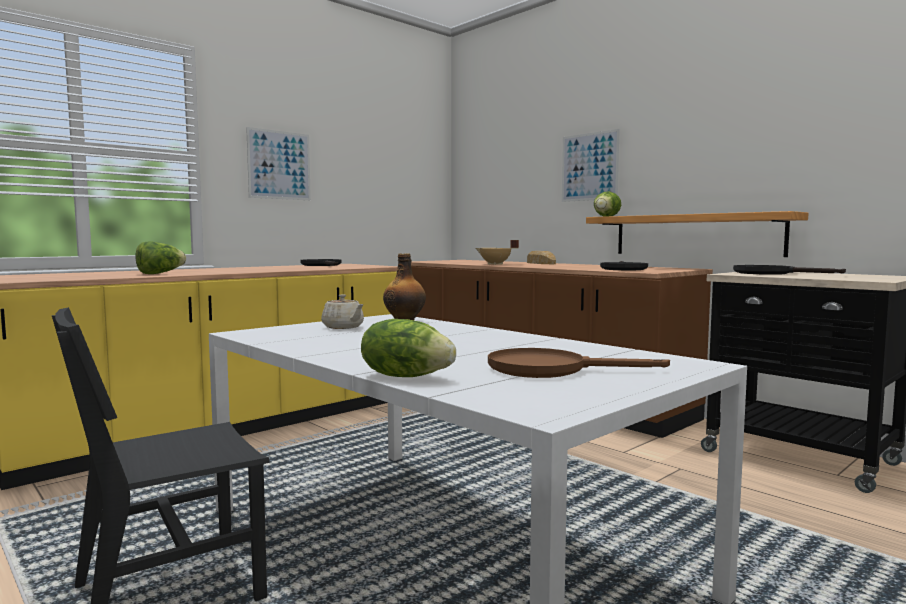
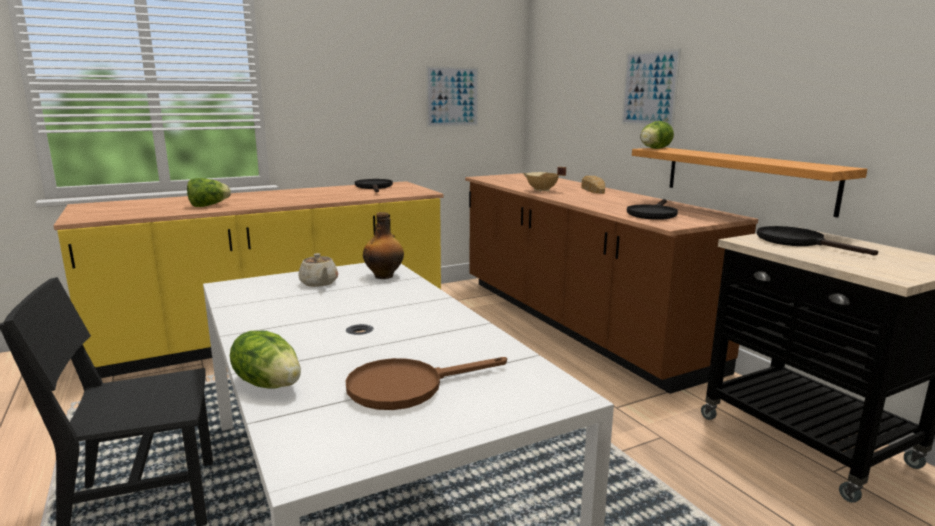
camera: 15 degrees right, 10 degrees up
picture [246,127,311,200] -> picture moved to [426,66,479,127]
brown frying pan [488,348,670,378] -> brown frying pan turned 45 degrees counterclockwise [346,357,507,410]

